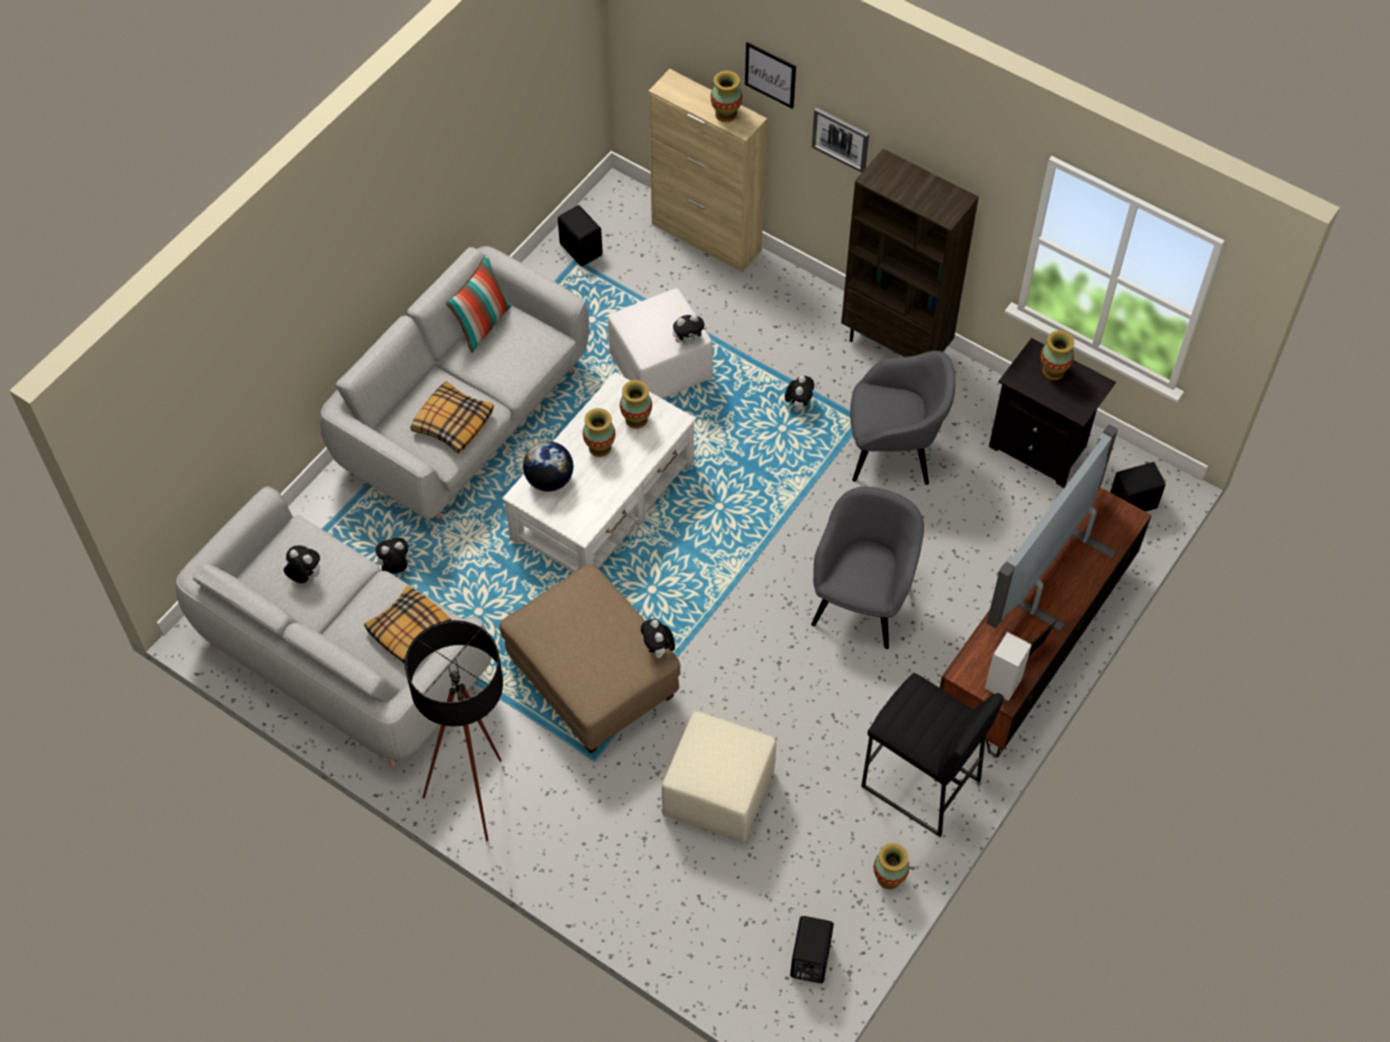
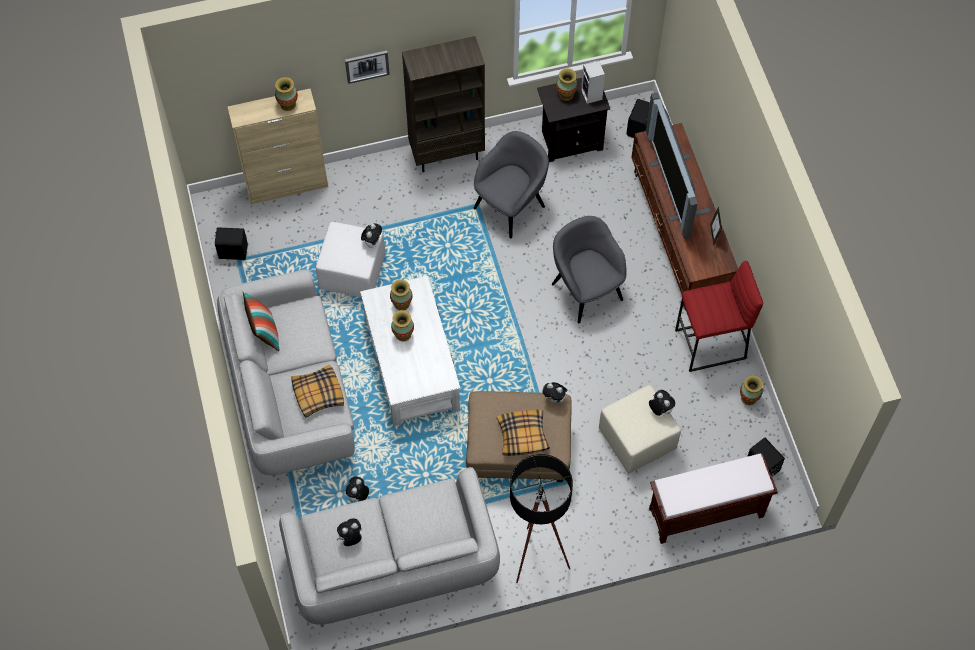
camera: 50 degrees left, 5 degrees up
pillow [364,586,452,664] -> pillow moved to [497,410,550,456]
globe [523,441,573,492] -> none
picture [745,42,796,109] -> none
plush toy [785,376,814,411] -> plush toy moved to [649,390,675,416]
black stool [861,673,1004,837] -> red stool [675,261,763,372]
speaker [984,632,1032,701] -> speaker moved to [581,60,605,104]
none -> brown bench [649,453,778,544]

